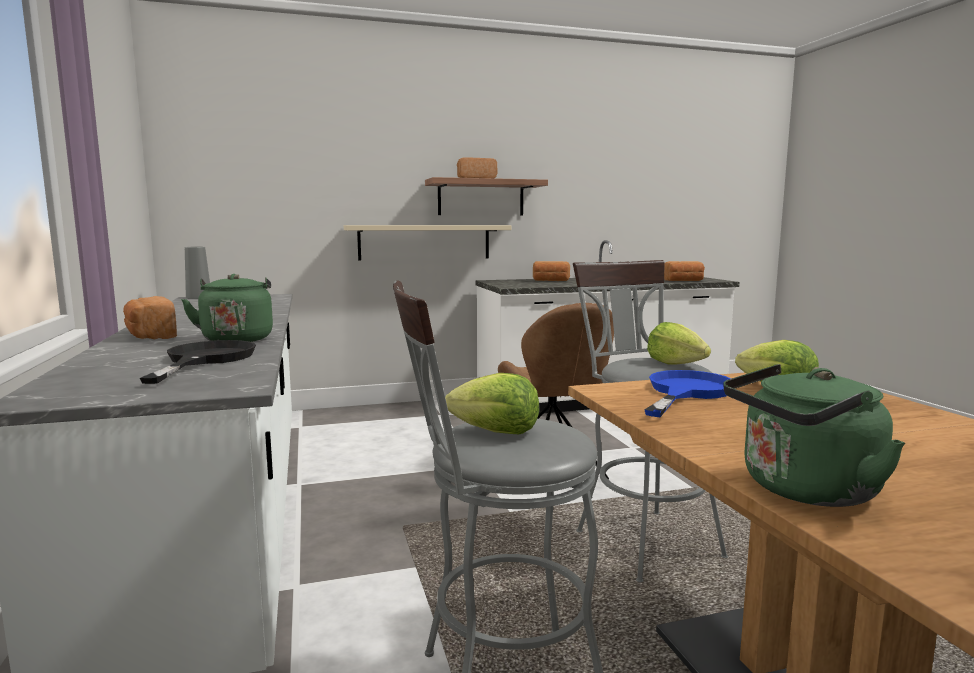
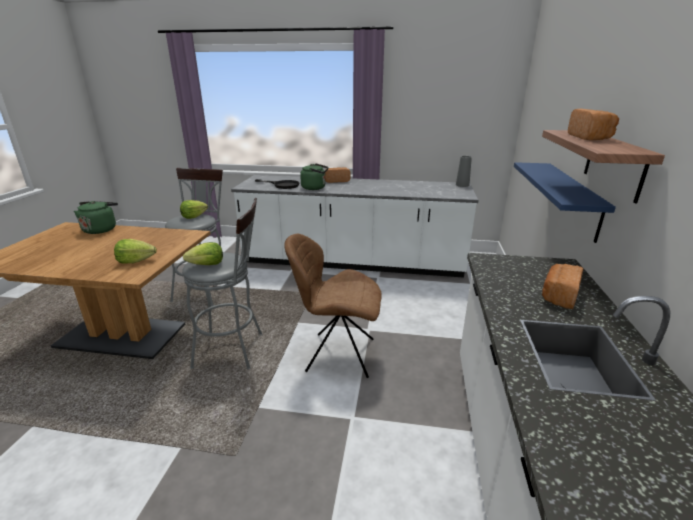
camera: 115 degrees right, 15 degrees up
beige shelf [344,225,512,261] -> blue shelf [514,162,616,243]
blue frying pan [644,370,731,417] -> none
bread [664,261,705,281] -> none

